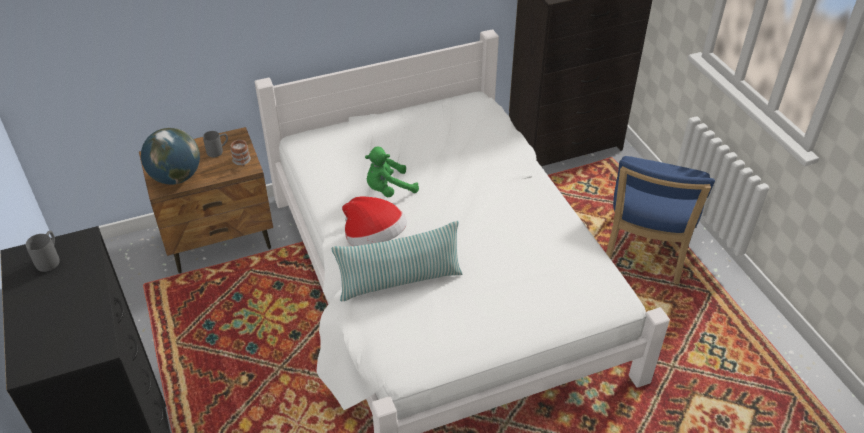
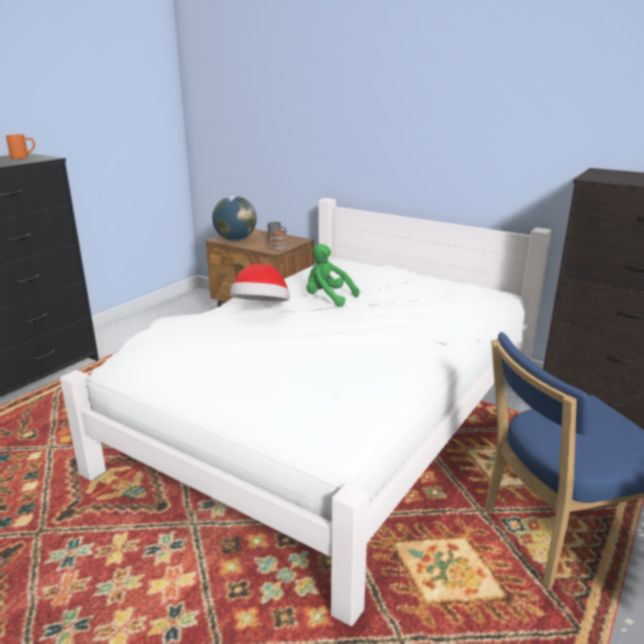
camera: 55 degrees right, 20 degrees down
grey mug [26,231,60,272] -> orange mug [6,134,35,159]
pillow [332,221,462,301] -> none

